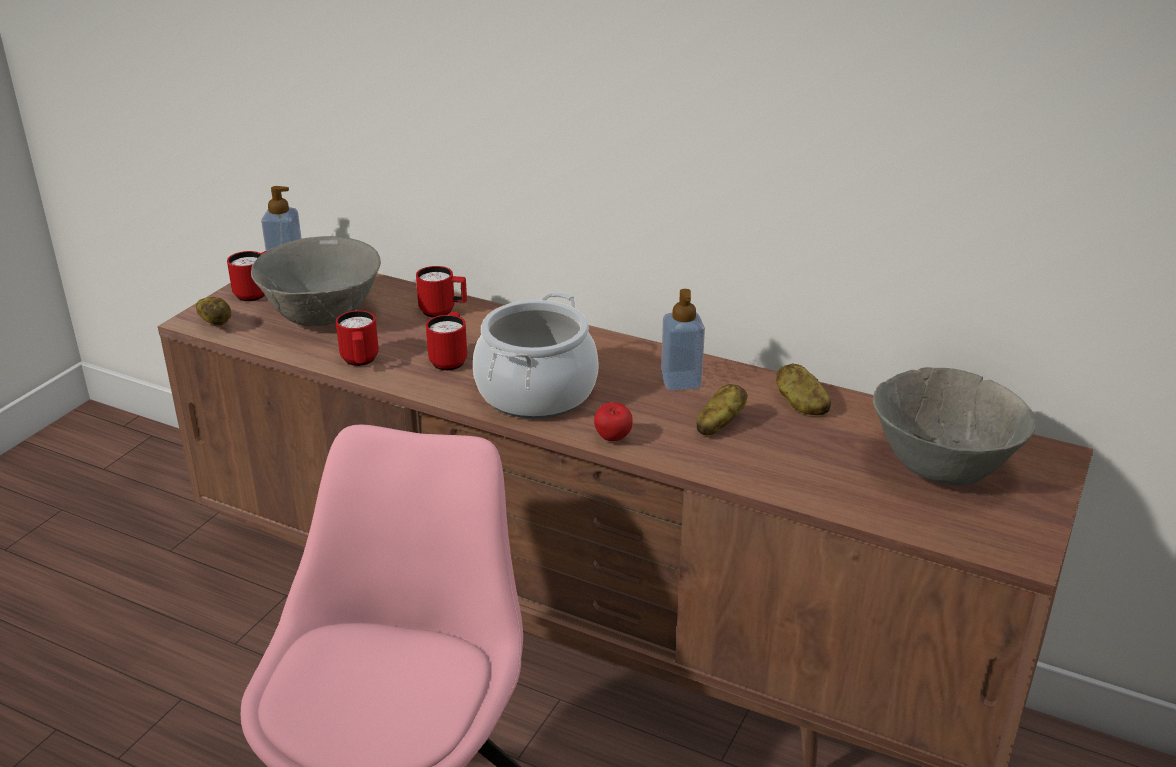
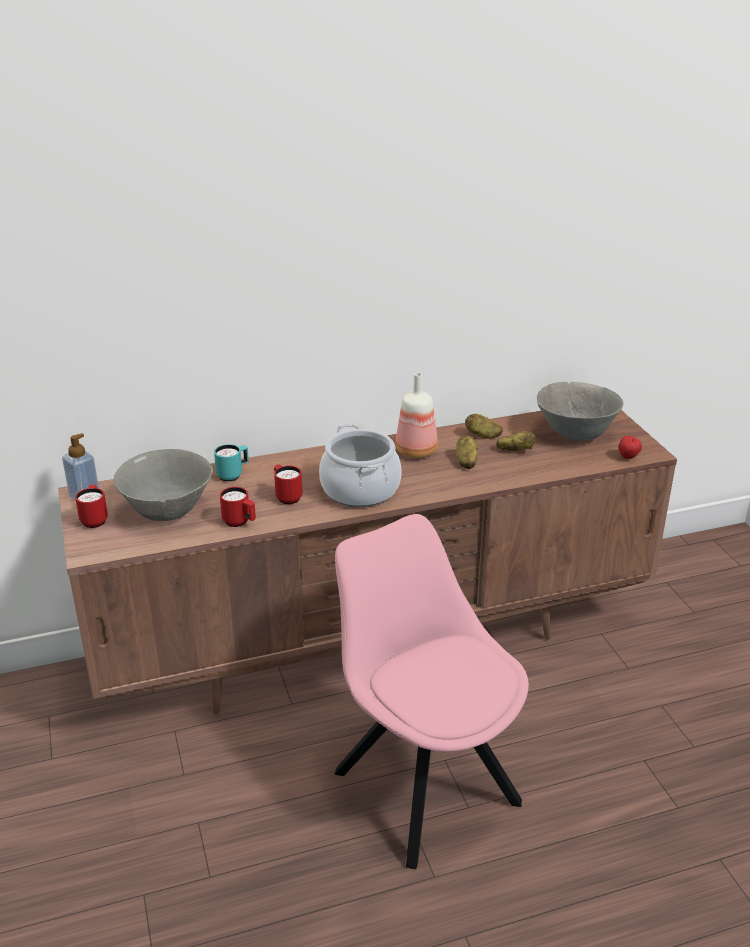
camera: 45 degrees left, 0 degrees up
potato [196,297,231,326] -> potato moved to [496,431,536,451]
red mug [416,266,467,317] -> turquoise mug [214,444,249,482]
apple [594,402,633,441] -> apple moved to [619,436,642,459]
soap dispenser [661,289,705,391] -> bottle [396,373,438,458]

